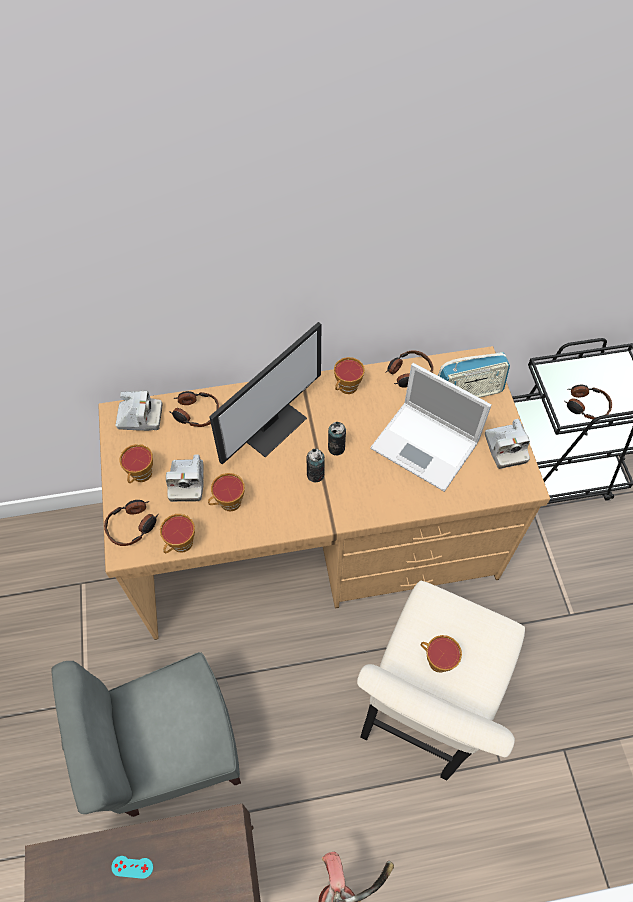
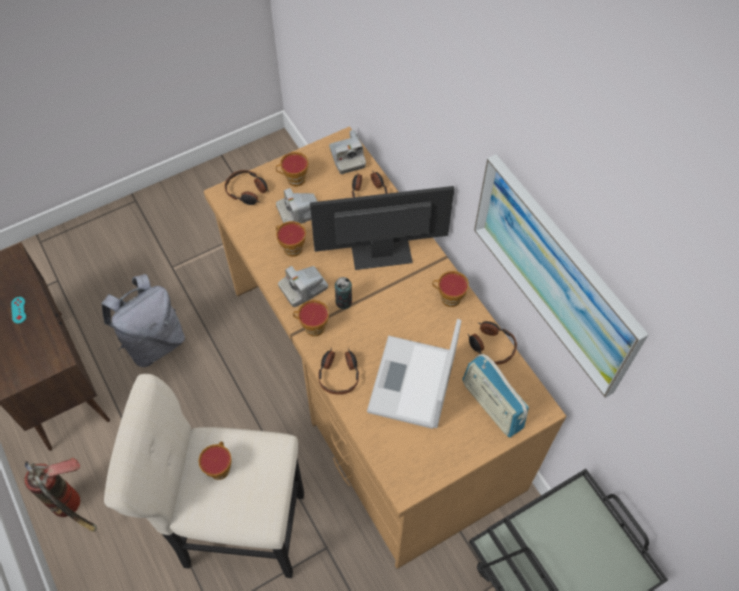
camera: 70 degrees right, 0 degrees up
grey chair [51,652,241,817] -> grey backpack [101,274,185,367]
cup [160,514,195,554] -> cup moved to [293,300,329,336]
monitor [209,322,321,465] -> monitor turned 150 degrees clockwise [310,186,455,270]
can [328,422,346,455] -> none
camera [485,419,530,469] -> camera moved to [278,266,328,307]
headphones [565,384,612,420] -> headphones moved to [319,348,359,395]
none -> picture [474,154,649,398]

